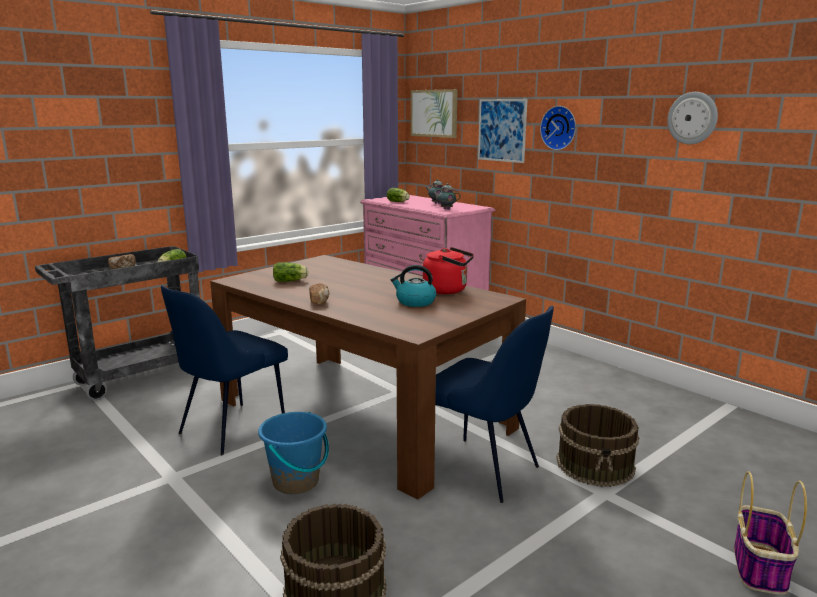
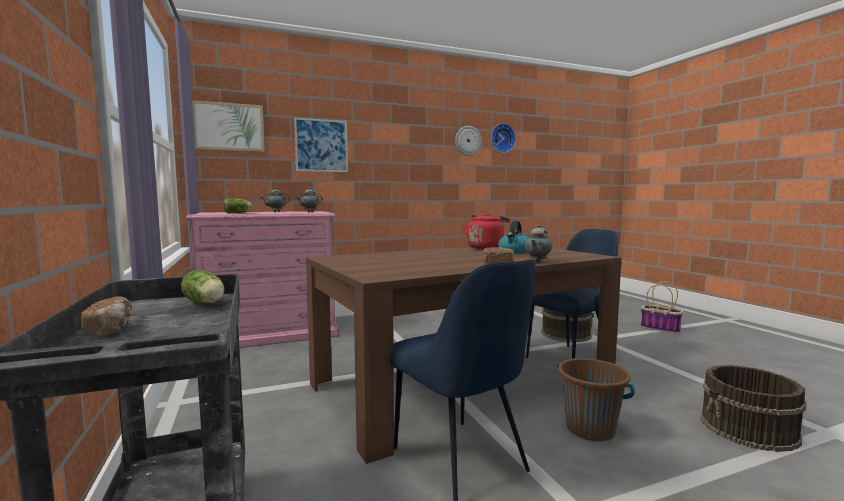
camera: 70 degrees left, 10 degrees down
blue bucket [258,412,329,494] -> brown bucket [556,358,635,441]
lettuce [273,262,309,282] -> none
wall clock [540,106,576,150] -> wall clock moved to [491,123,516,153]
none -> teapot [525,225,552,263]

